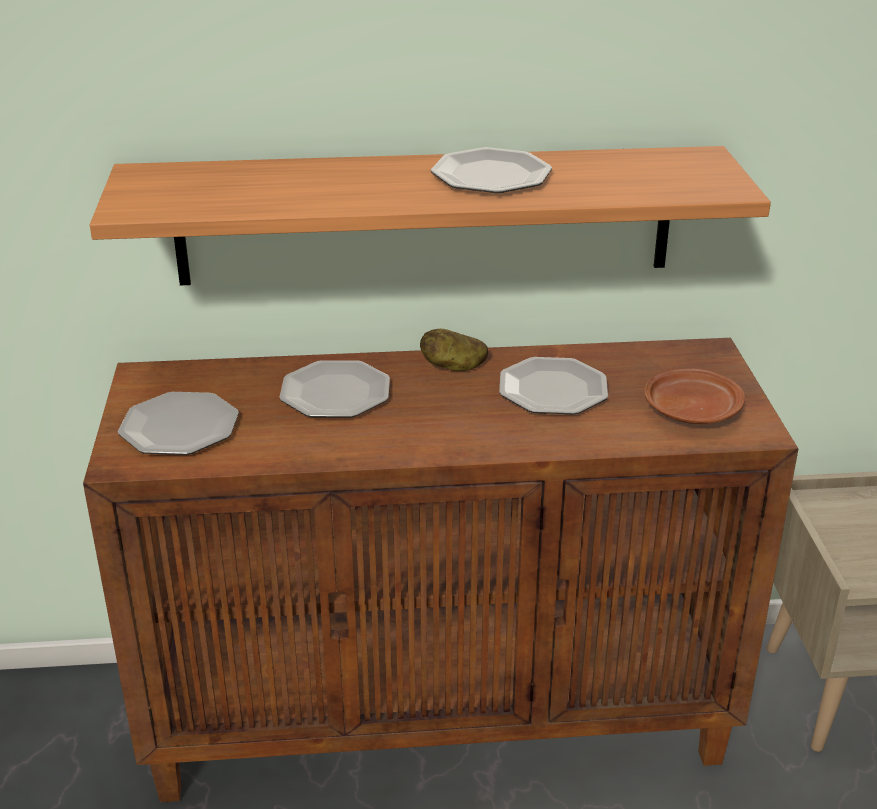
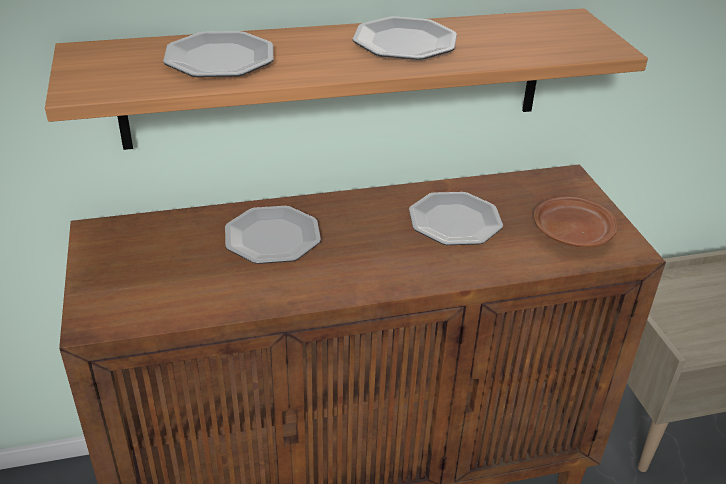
camera: 10 degrees left, 5 degrees up
plate [118,392,239,455] -> plate moved to [163,31,273,77]
potato [420,329,488,371] -> none

